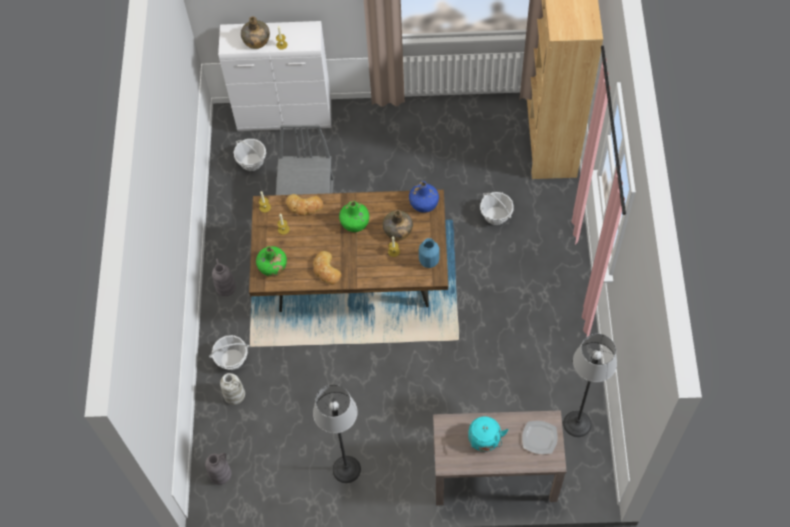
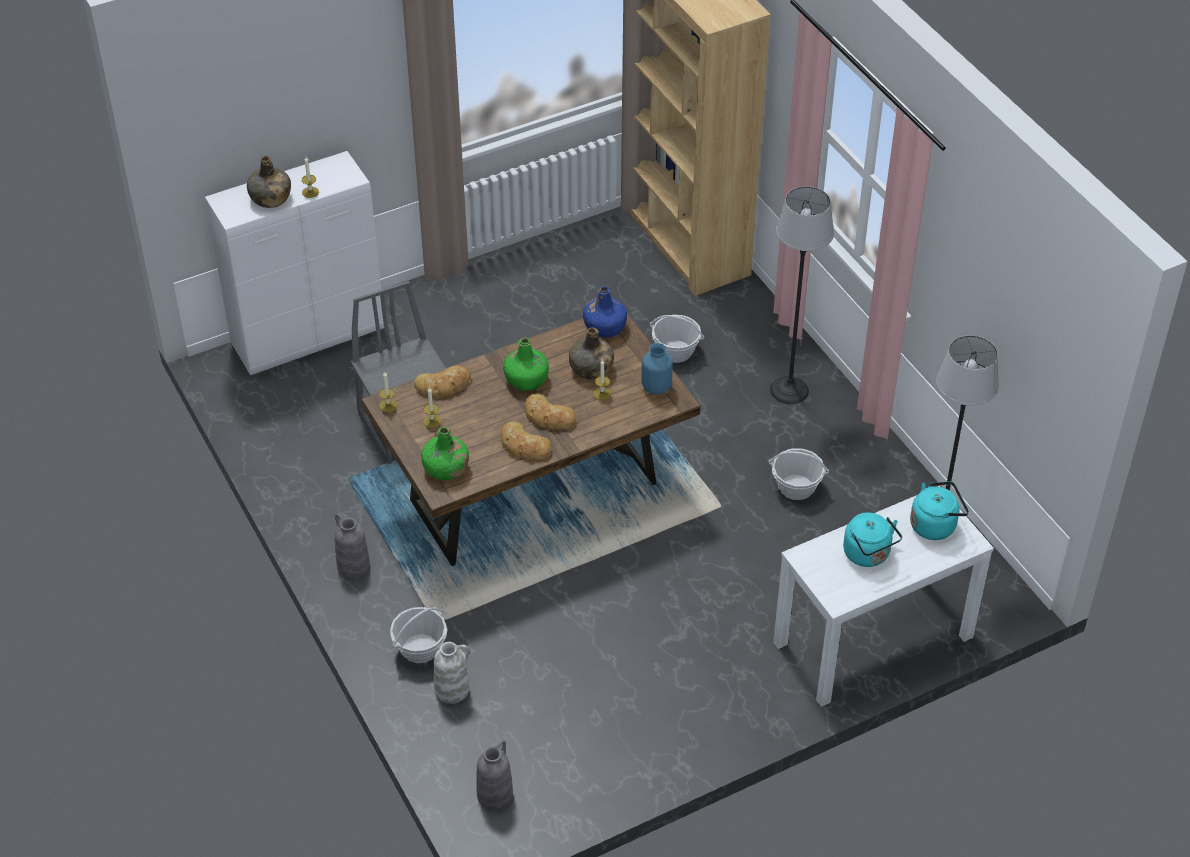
camera: 30 degrees left, 15 degrees down
basket [234,139,266,171] -> basket moved to [769,448,829,500]
floor lamp [313,385,361,483] -> floor lamp moved to [770,186,834,404]
brown console table [433,410,567,505] -> white console table [773,486,994,707]
plate [522,421,558,454] -> turquoise kettle [910,481,969,540]
none -> bread [524,393,576,429]

